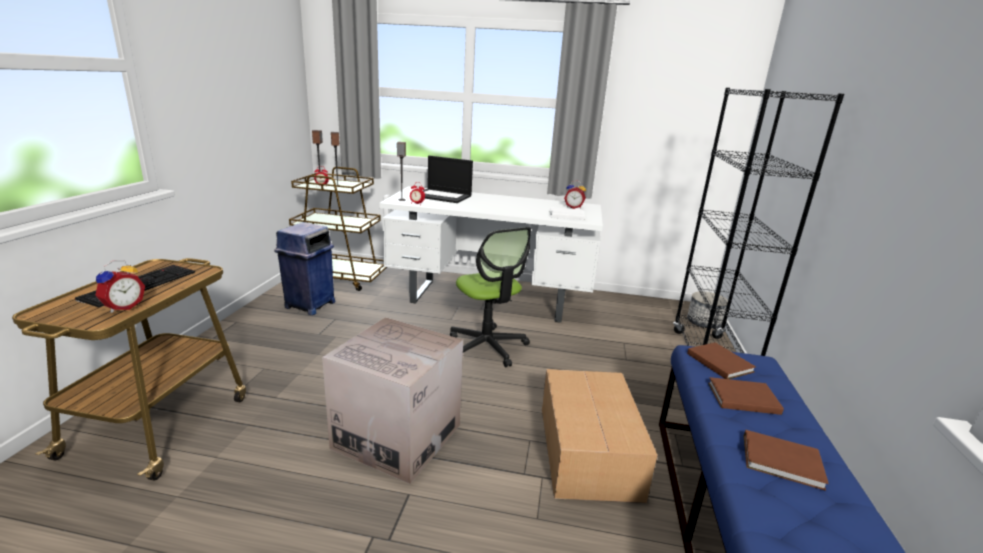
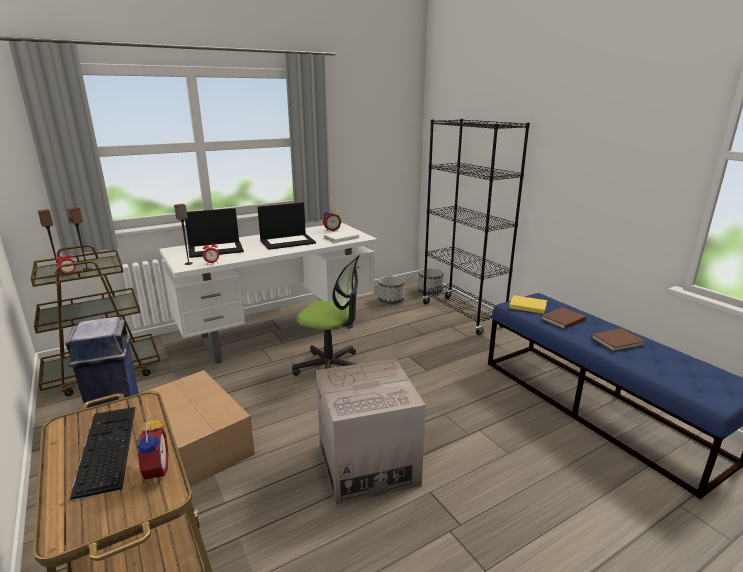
camera: 40 degrees left, 0 degrees up
cardboard box [542,369,658,503] -> cardboard box moved to [139,370,255,487]
brown book [687,342,756,379] -> yellow book [509,295,547,314]
none -> laptop [257,202,316,250]
none -> planter [378,276,405,304]

